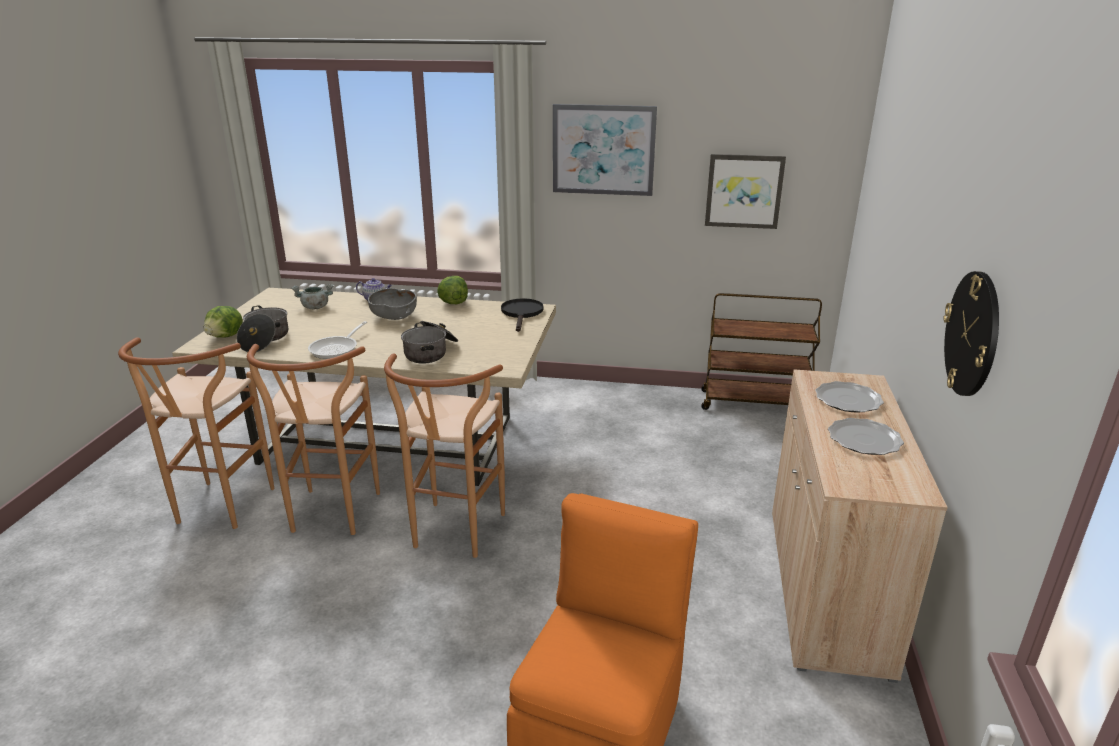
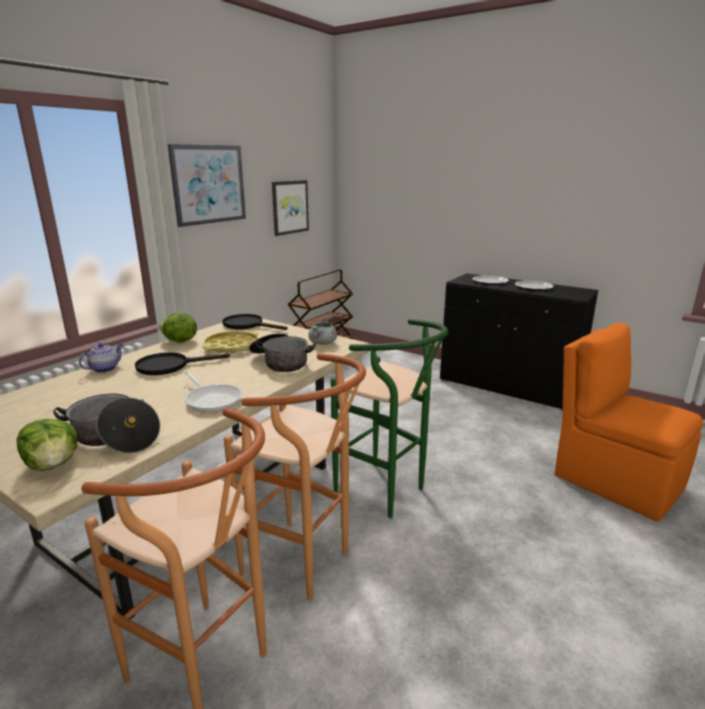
camera: 65 degrees left, 5 degrees down
grey cooking pot [291,284,333,309] -> grey cooking pot moved to [308,315,337,345]
grey bowl [368,288,417,320] -> black frying pan [135,352,230,375]
brown stool [384,353,505,558] -> green stool [331,319,448,518]
beige cabinet [772,370,948,683] -> black cabinet [440,273,598,411]
wall clock [943,271,999,396] -> none
none -> yellow tray [202,331,258,354]

